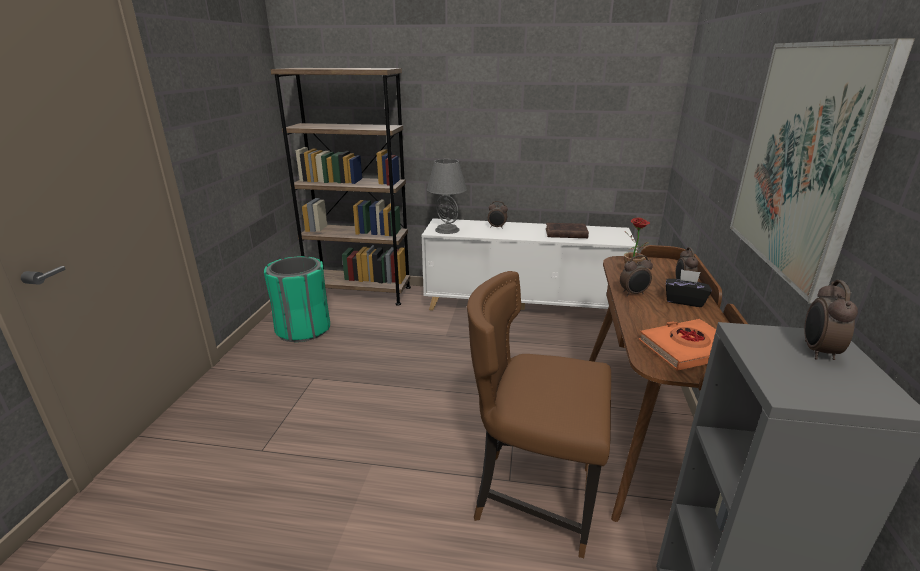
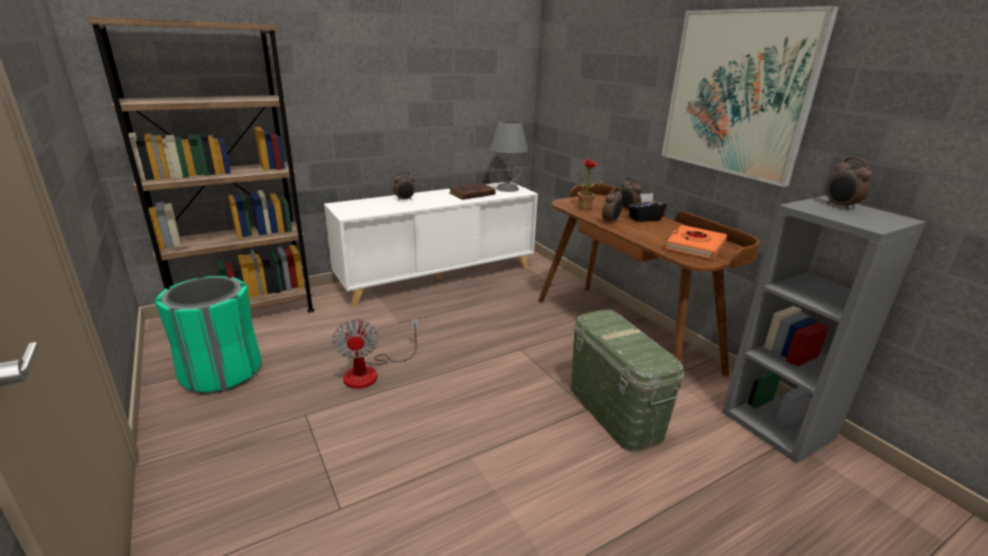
camera: 40 degrees left, 0 degrees up
grey table lamp [427,159,467,234] -> grey table lamp moved to [490,120,528,192]
brown chair [467,271,611,558] -> green storage box [571,310,684,452]
none -> fan [332,317,419,389]

